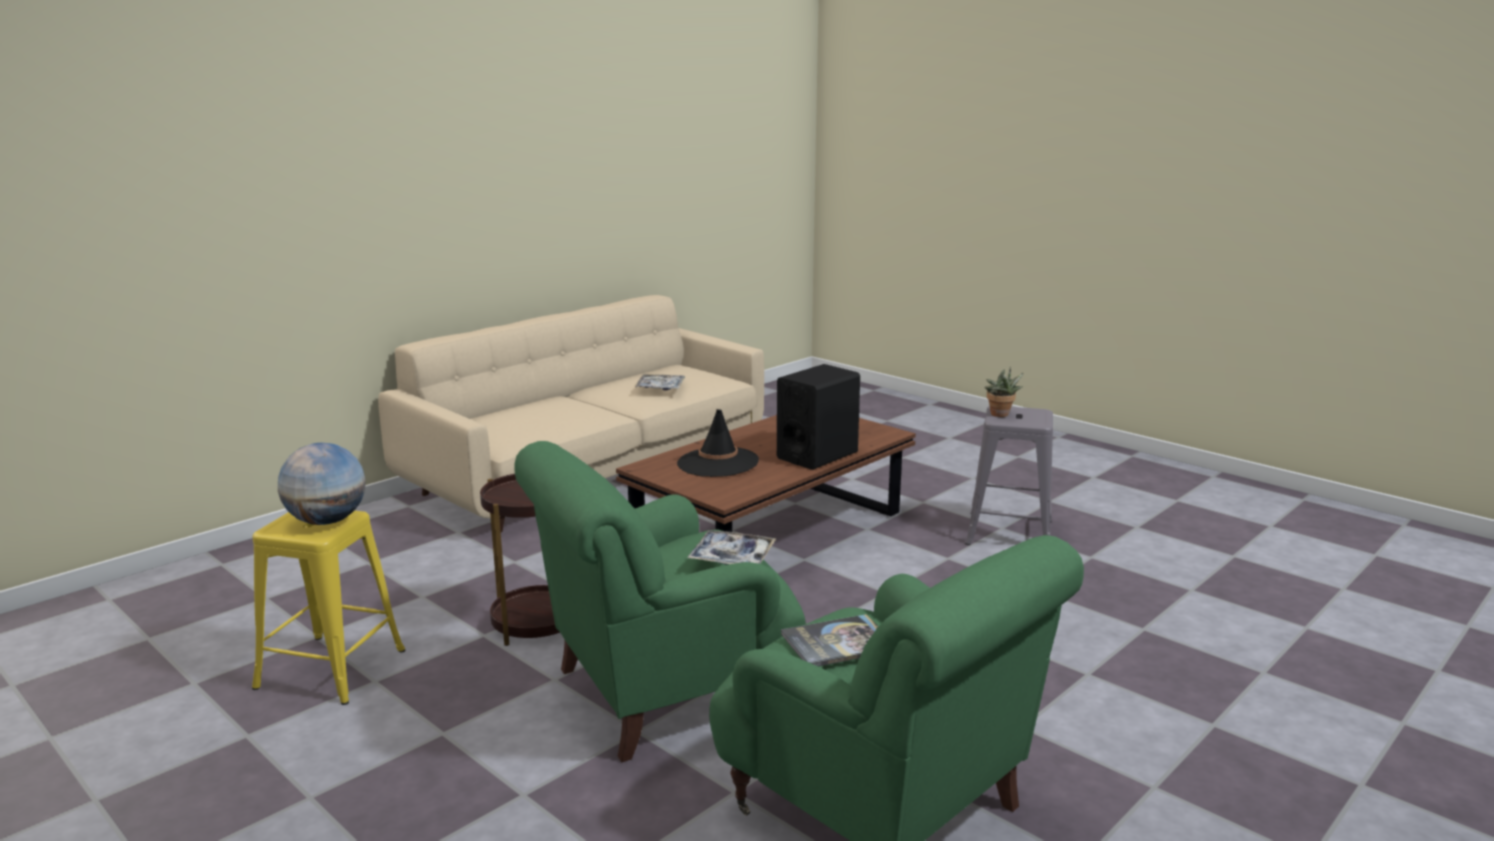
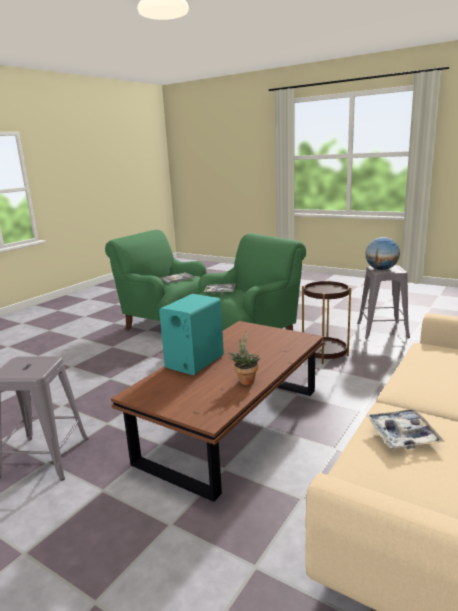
camera: 170 degrees right, 0 degrees up
yellow stool [252,511,406,705] -> grey stool [357,265,410,339]
black hat [677,409,759,477] -> none
black speaker [777,364,860,470] -> turquoise speaker [159,294,224,375]
potted plant [985,367,1023,417] -> potted plant moved to [229,332,260,385]

